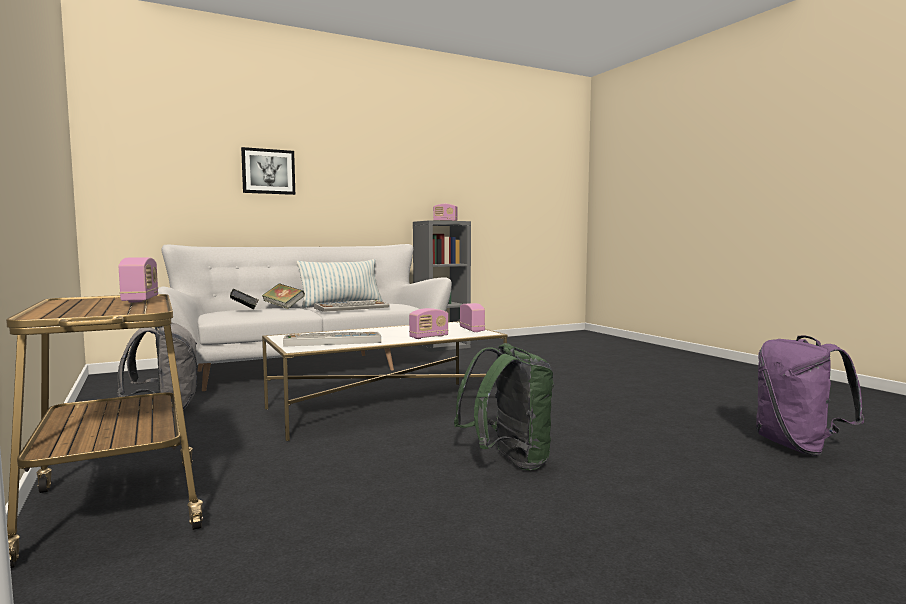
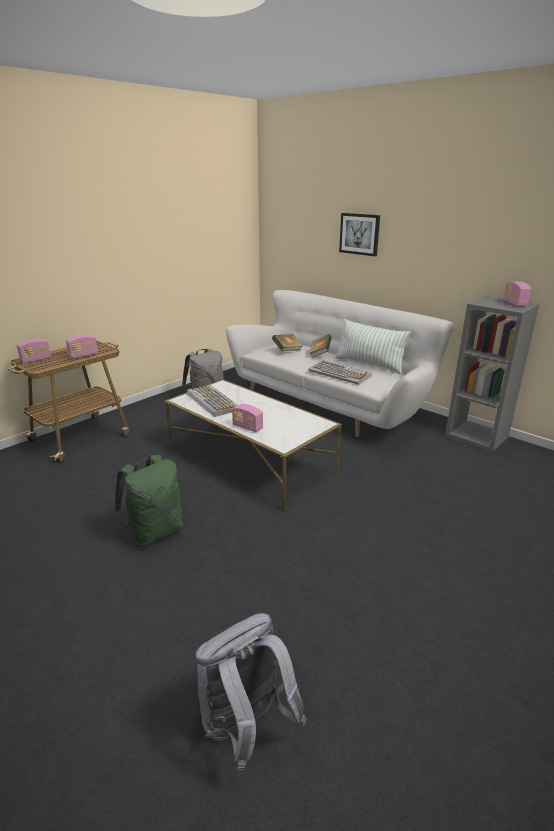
camera: 70 degrees right, 20 degrees up
radio [460,303,485,332] -> radio moved to [17,338,51,363]
purple backpack [756,335,865,456] -> grey backpack [195,613,307,771]

